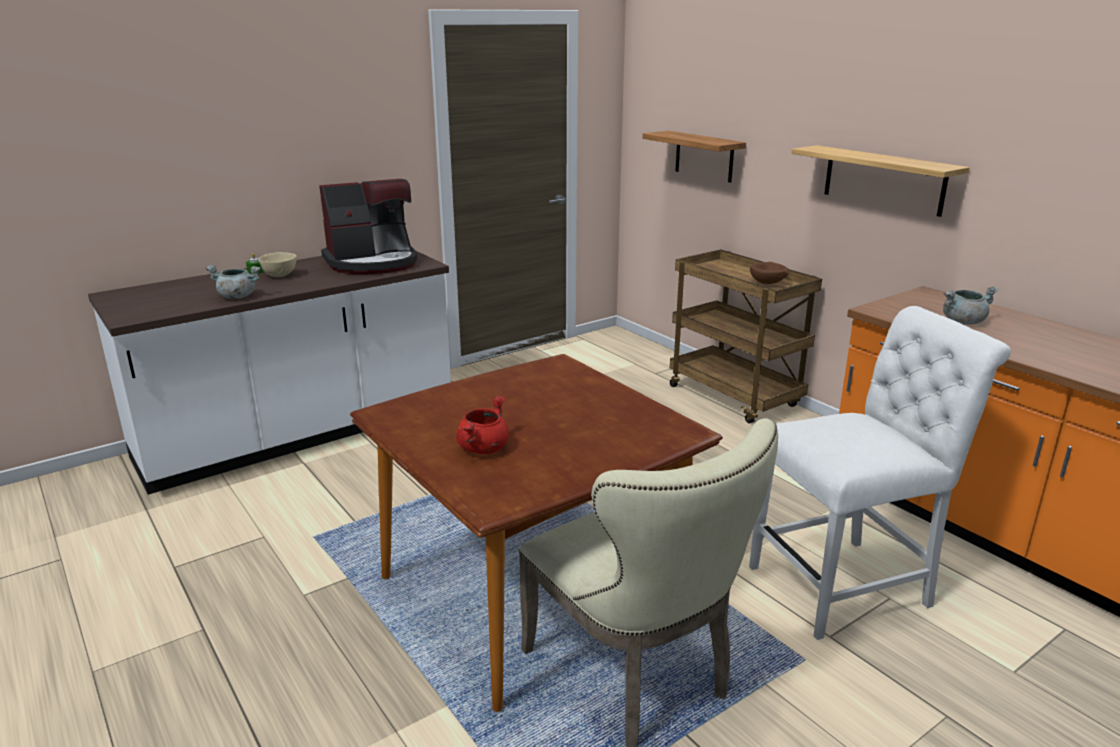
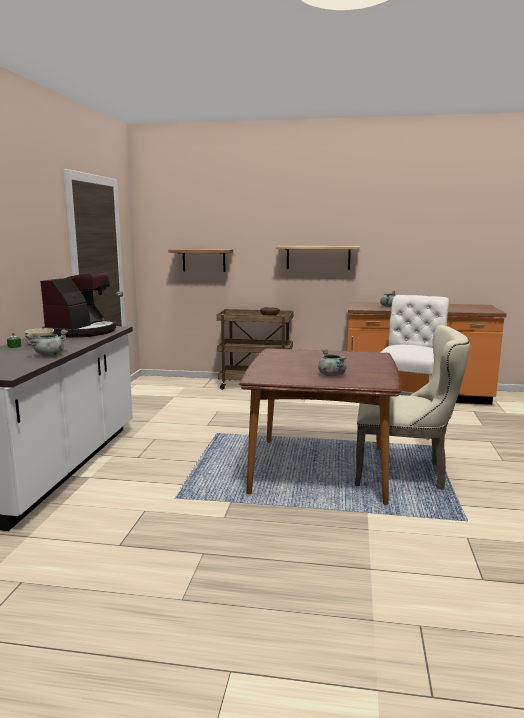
camera: 45 degrees left, 10 degrees down
red cooking pot [456,396,509,454] -> grey cooking pot [318,349,347,376]

